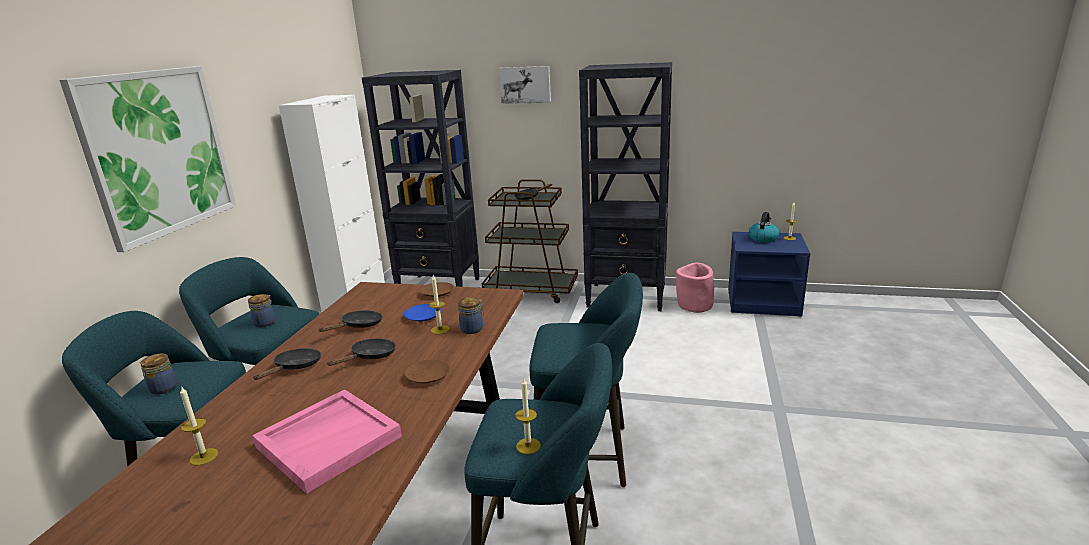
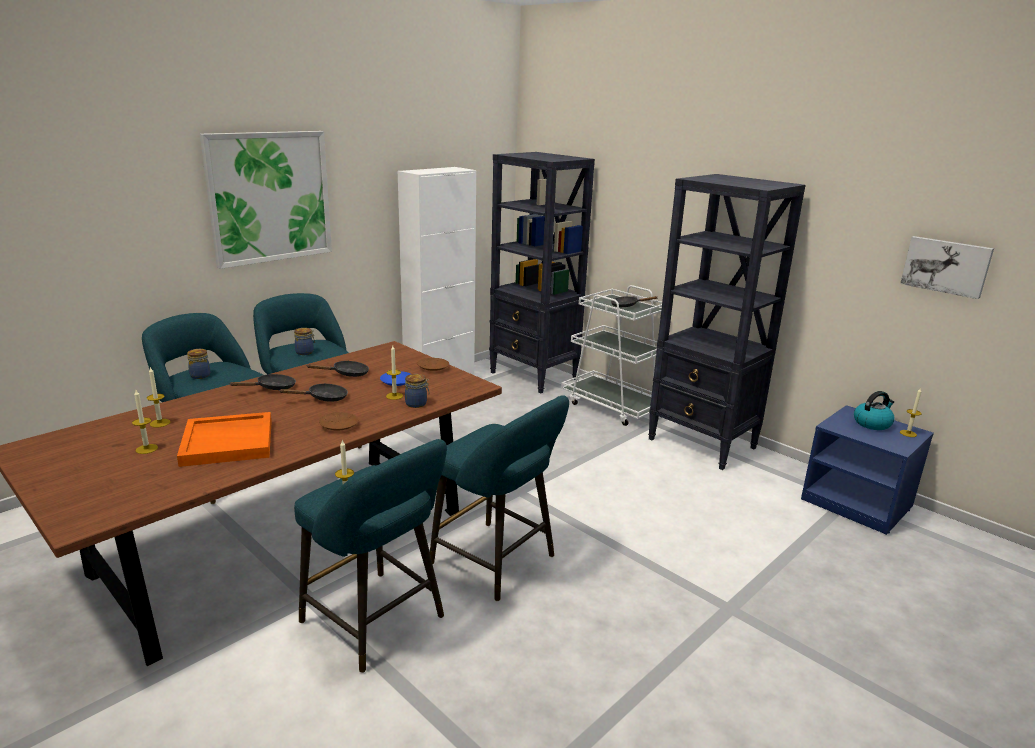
camera: 30 degrees right, 0 degrees up
pink tray [252,389,402,494] -> orange tray [177,412,272,467]
brown cart [482,179,578,303] -> white cart [561,285,662,426]
picture [499,66,551,104] -> picture moved to [900,236,994,299]
pink planter [676,263,714,313] -> none
none -> candle [132,390,158,454]

